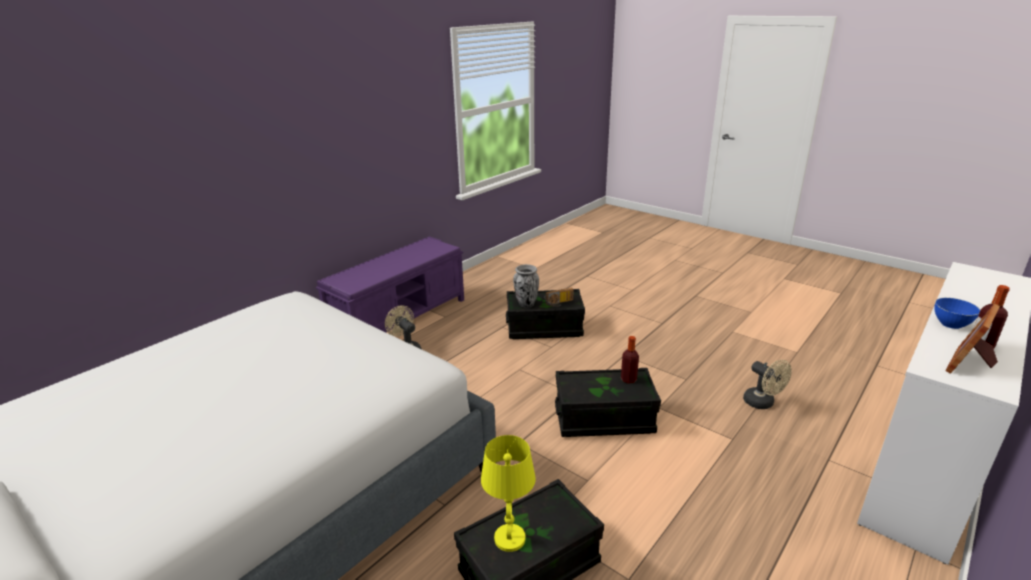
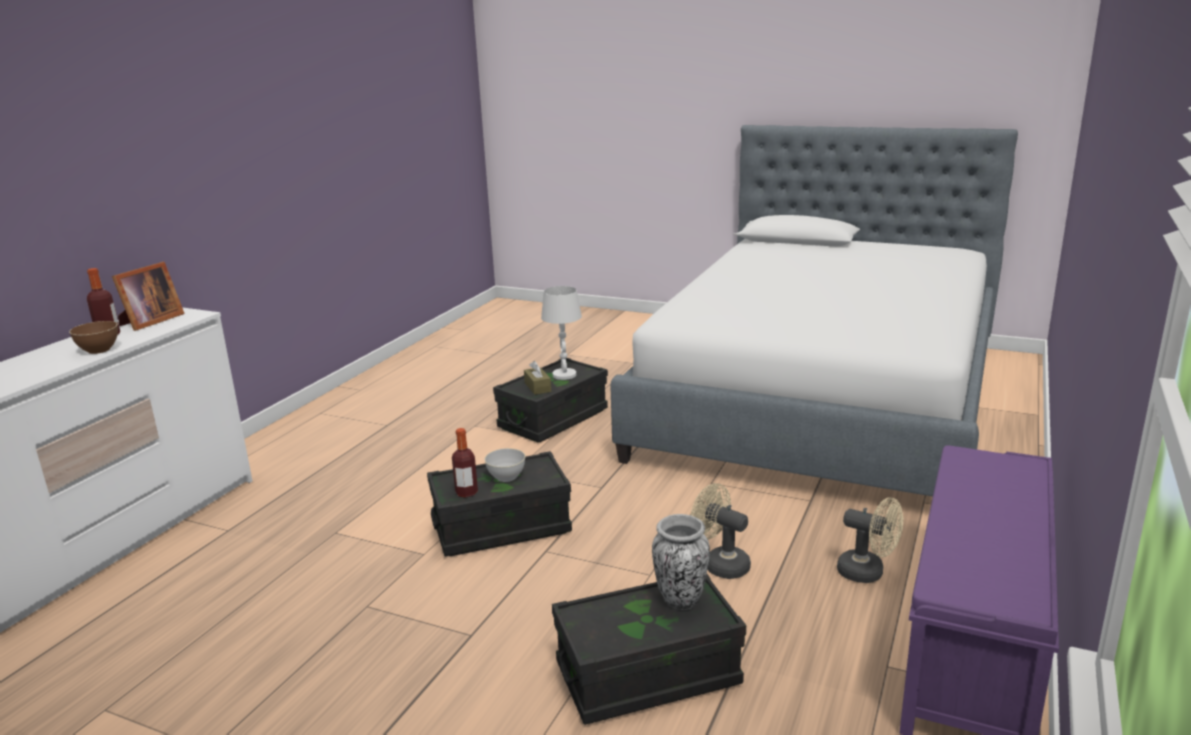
camera: 165 degrees right, 5 degrees down
yellow table lamp [481,435,536,552] -> white table lamp [541,286,582,380]
radio [545,288,574,307] -> none
beige fan [743,360,792,409] -> beige fan moved to [691,483,751,579]
blue bowl [934,298,980,329] -> brown bowl [69,321,118,354]
none -> grey bowl [484,448,525,482]
none -> brown tissue box [524,361,551,395]

